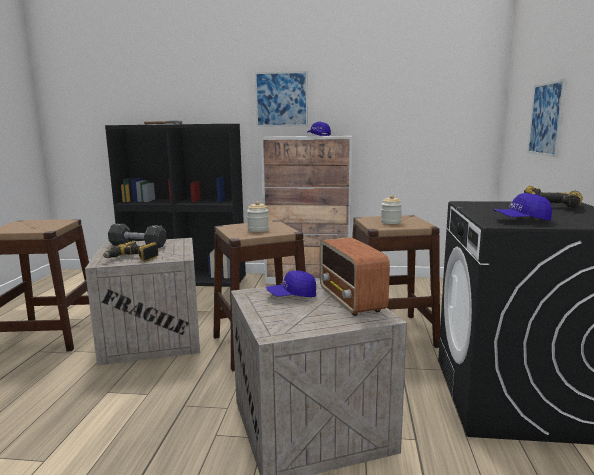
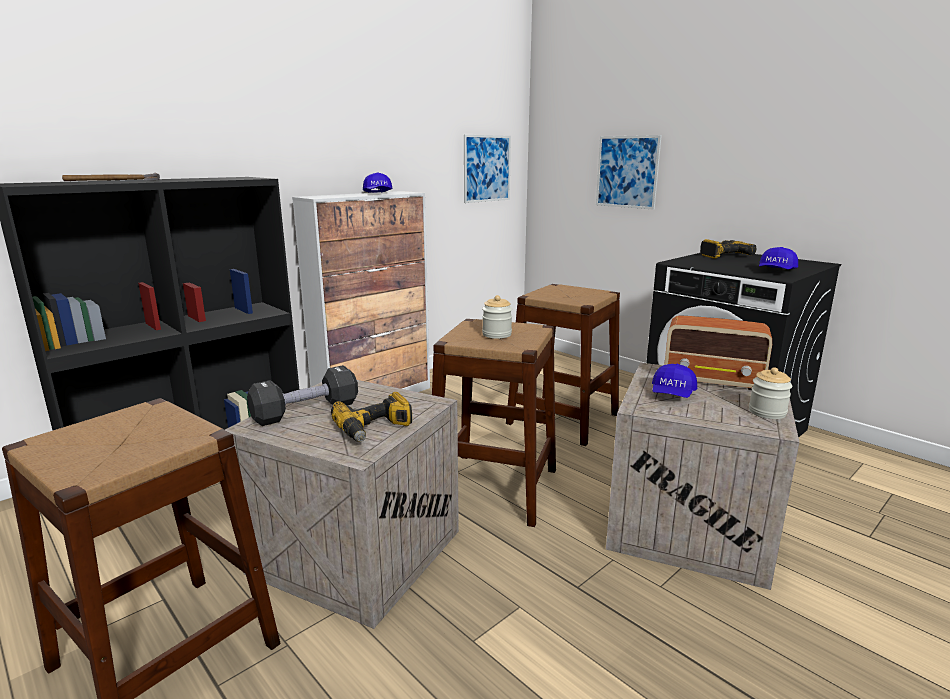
camera: 50 degrees left, 5 degrees up
picture [255,71,308,127] -> picture moved to [464,135,511,203]
jar [381,195,402,224] -> jar moved to [749,367,792,419]

